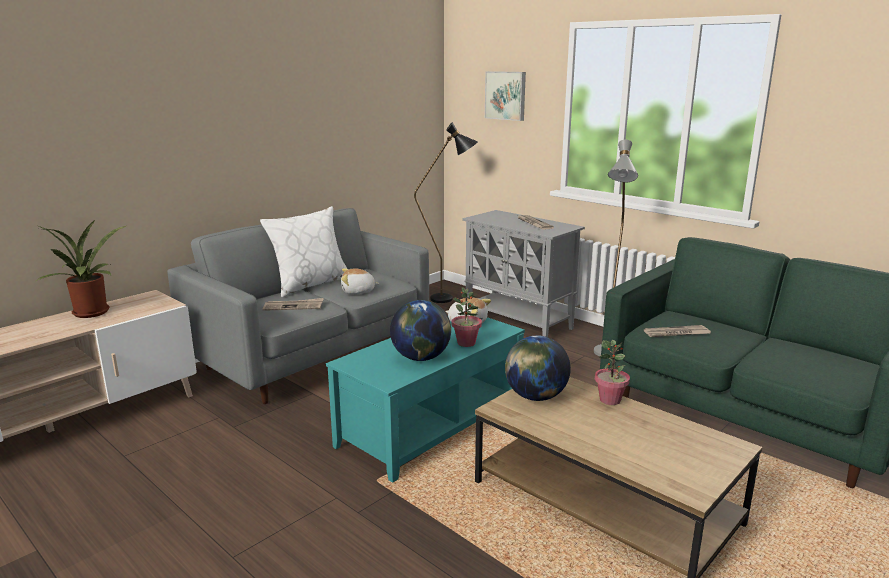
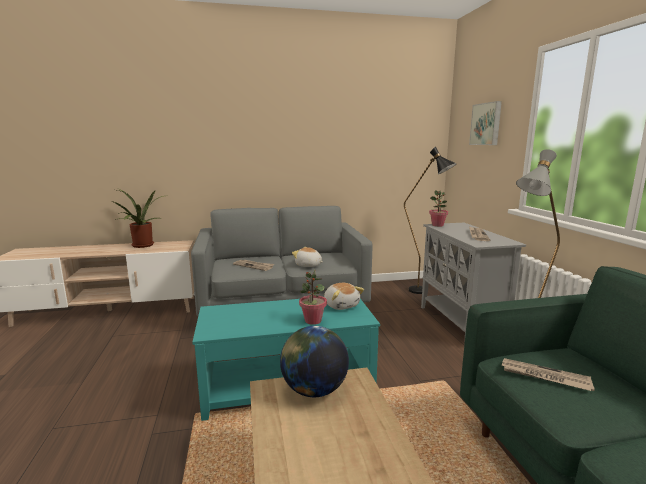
camera: 35 degrees right, 5 degrees down
white pillow [260,206,347,297] -> none
globe [390,300,451,361] -> none
potted plant [595,340,630,405] -> potted plant moved to [429,190,448,227]

